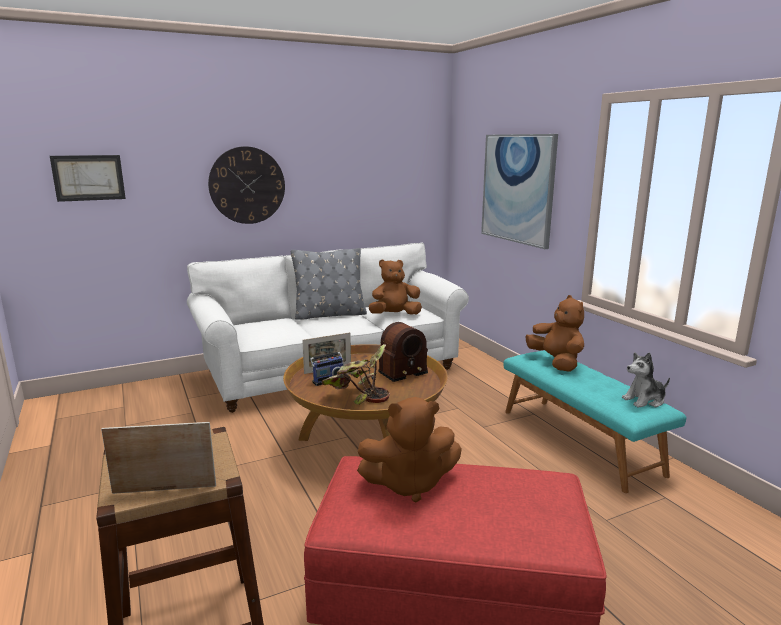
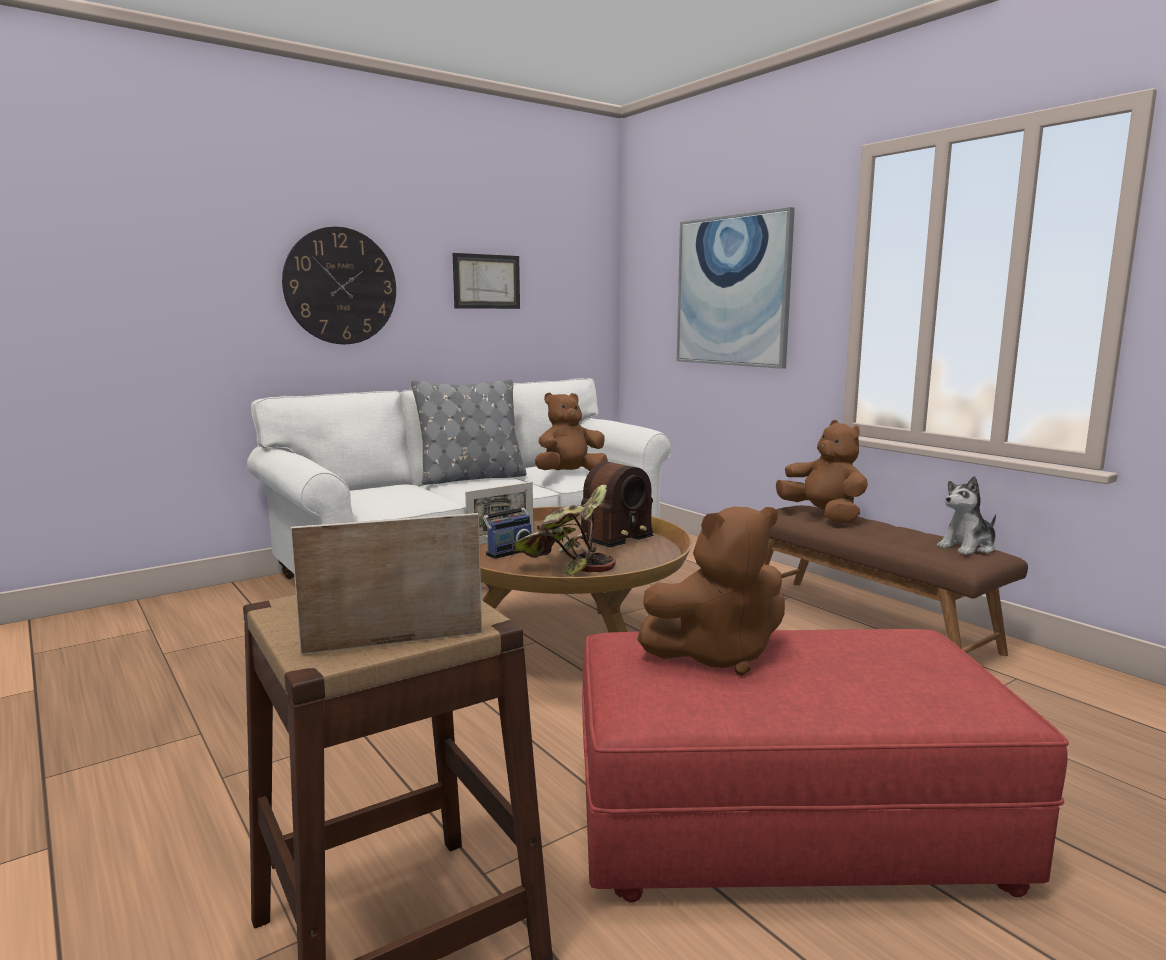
camera: 10 degrees left, 5 degrees down
picture [50,155,126,202] -> picture moved to [453,253,520,309]
turquoise bench [503,350,686,493] -> brown bench [764,505,1028,656]

